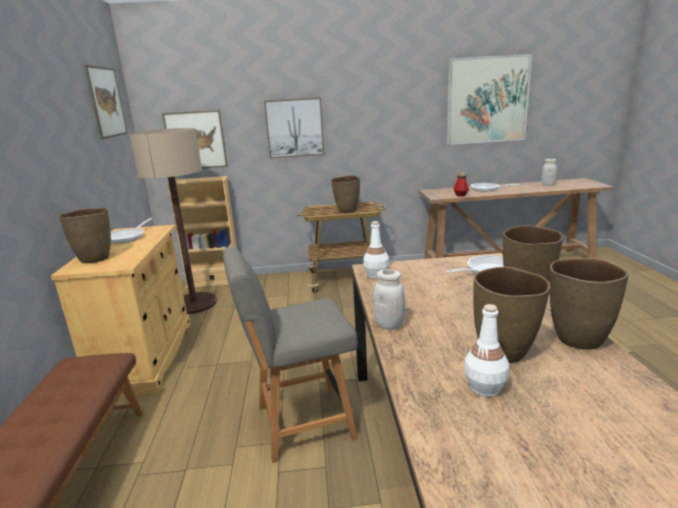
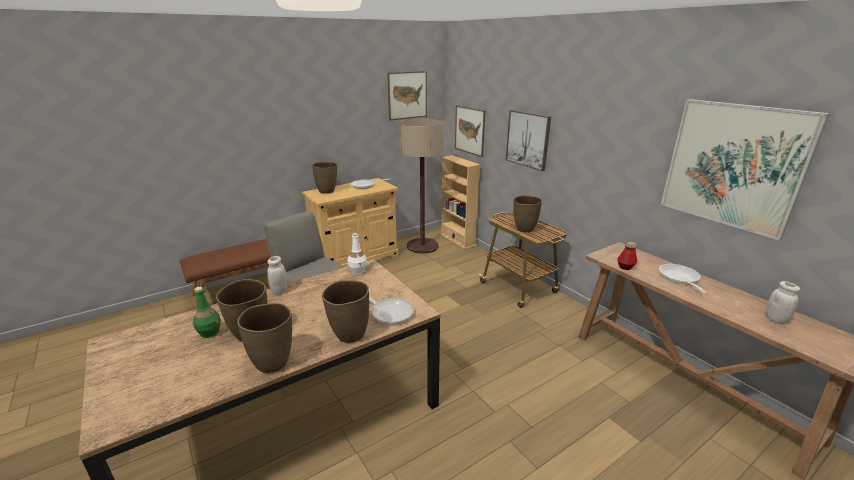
camera: 60 degrees right, 5 degrees up
white bottle [464,304,509,397] -> green bottle [193,287,221,338]

